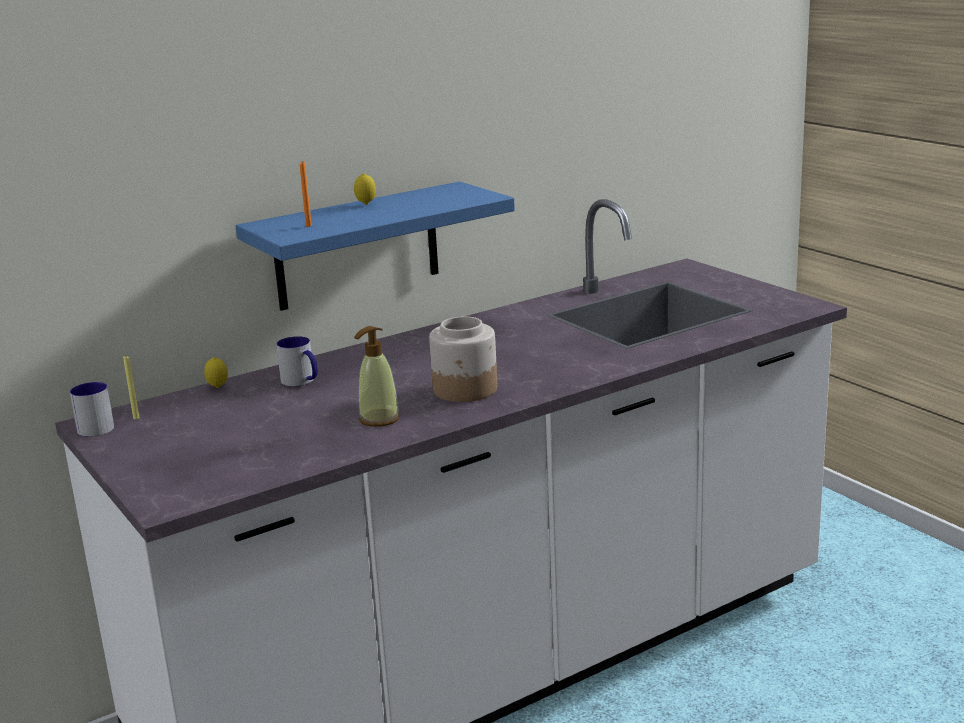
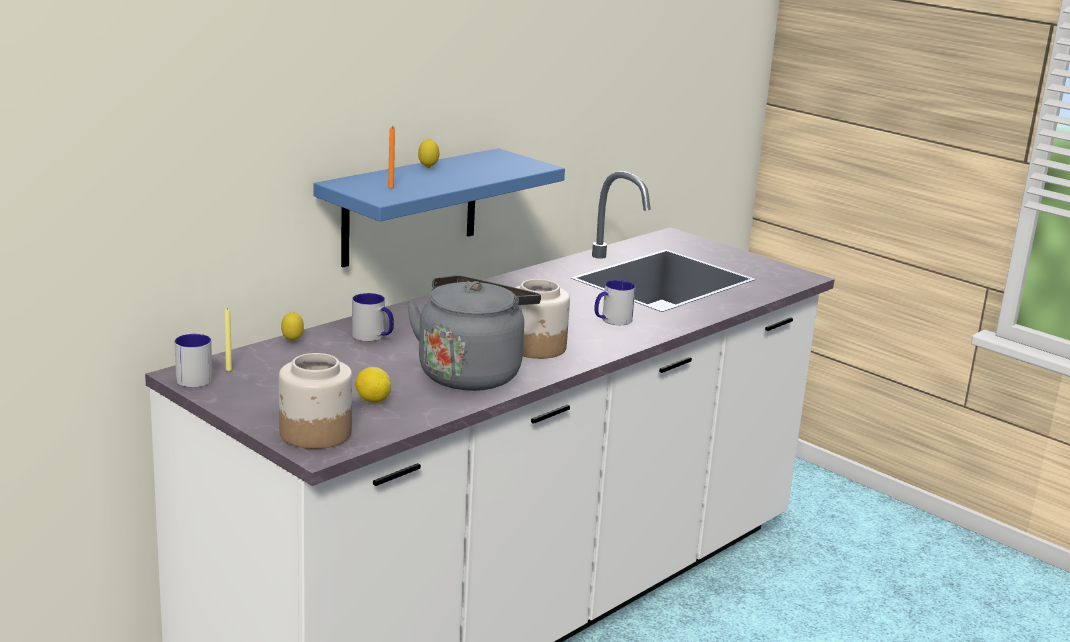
camera: 15 degrees left, 0 degrees up
soap dispenser [354,326,400,427] -> grey kettle [406,275,541,391]
none -> jar [279,353,352,449]
none -> lemon [356,367,391,403]
none -> mug [594,280,635,325]

